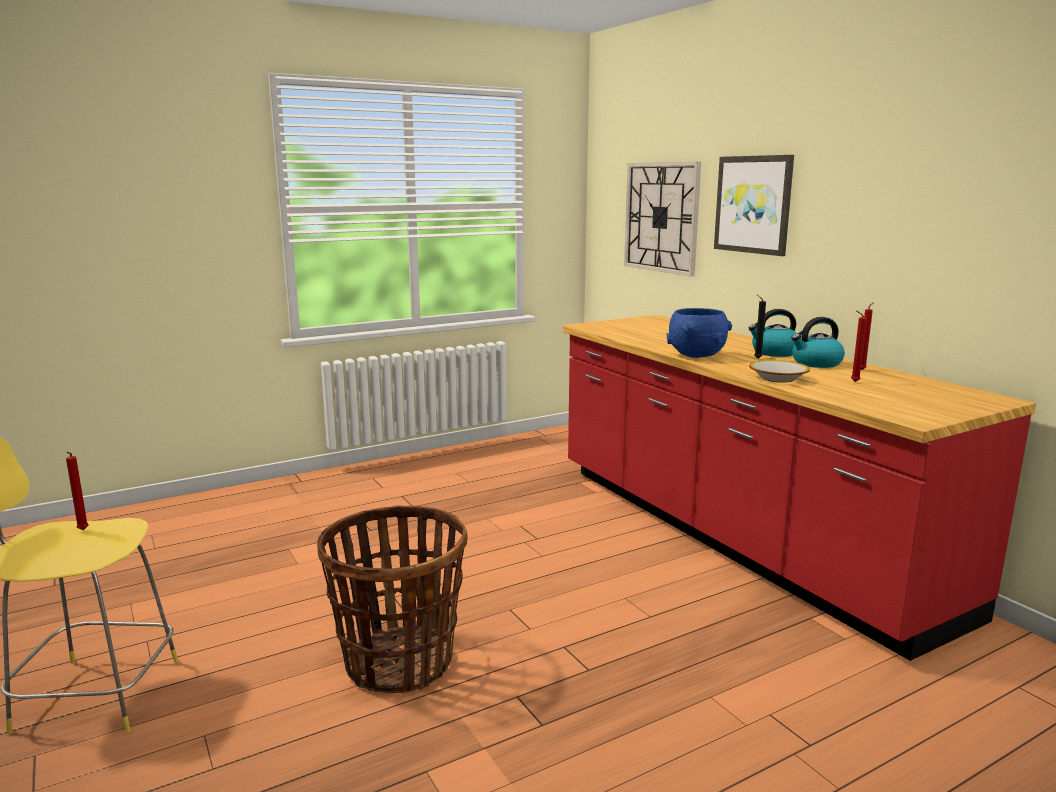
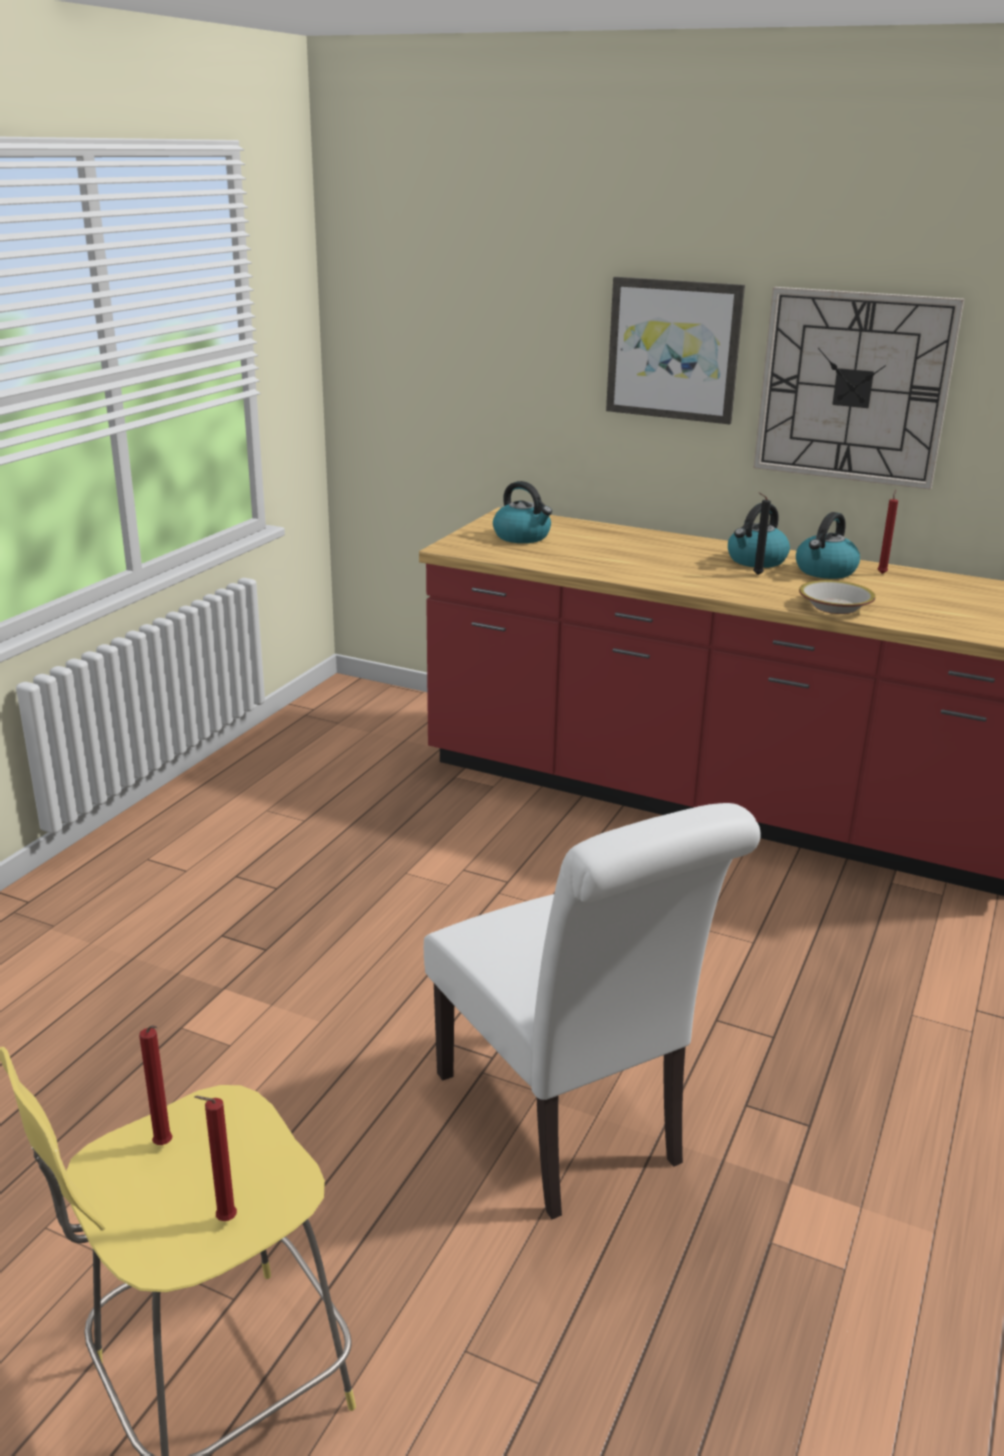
camera: 35 degrees left, 10 degrees up
basket [317,505,468,693] -> white chair [424,803,761,1219]
wall clock [624,162,701,277] -> wall clock moved to [754,287,964,490]
blue bowl [667,308,732,358] -> none
red candle [851,311,867,382] -> red candle moved to [194,1096,237,1221]
none -> kettle [493,481,552,543]

